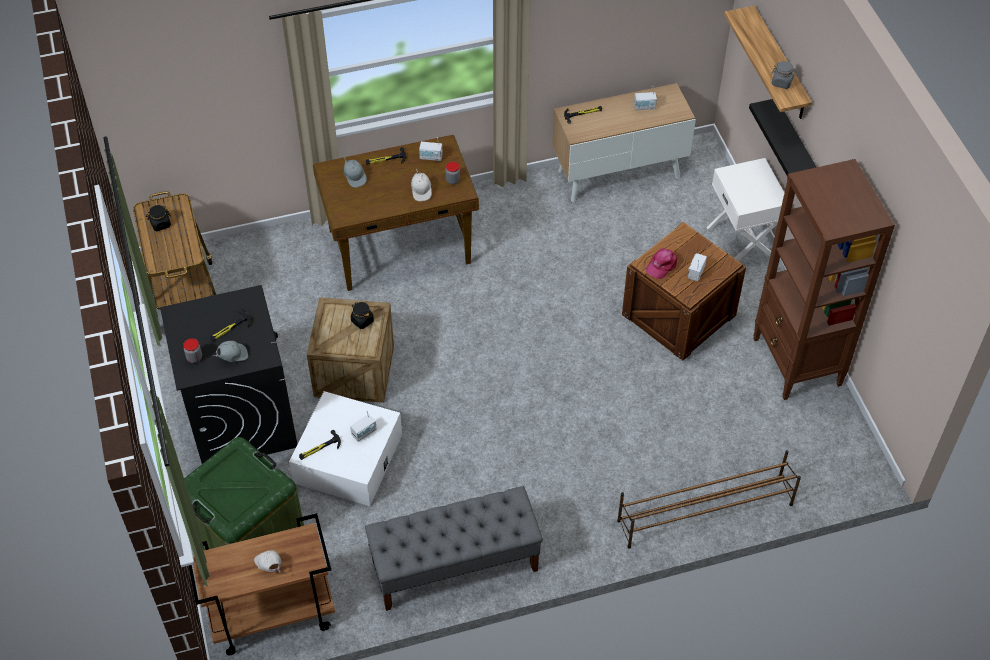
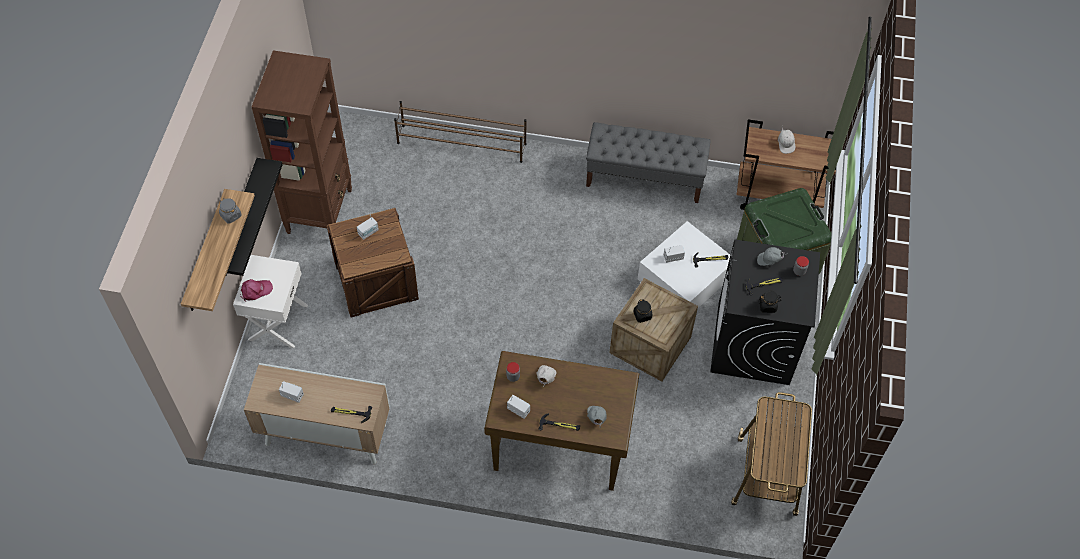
camera: 155 degrees left, 5 degrees up
black jar [146,205,171,231] -> black jar moved to [758,290,781,313]
pink cap [646,248,677,279] -> pink cap moved to [240,279,273,302]

